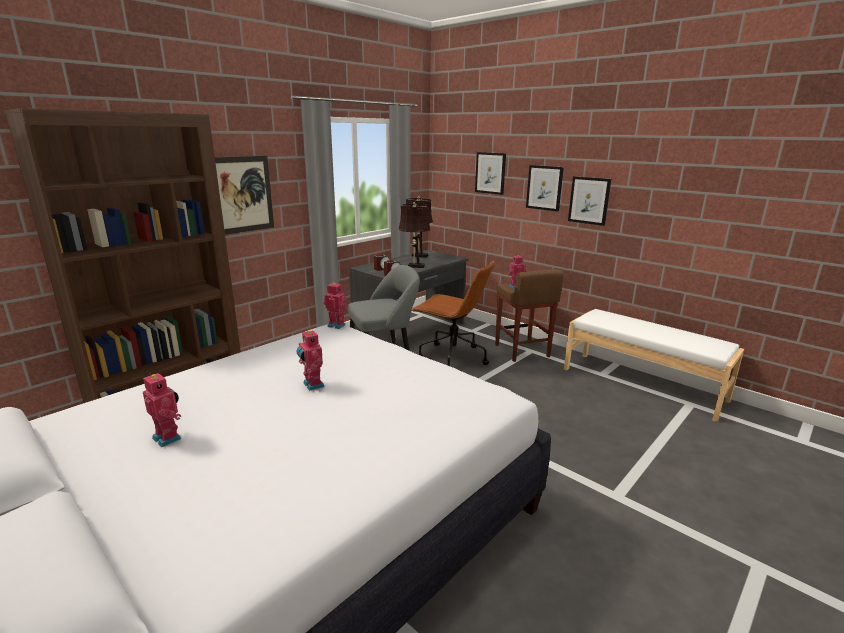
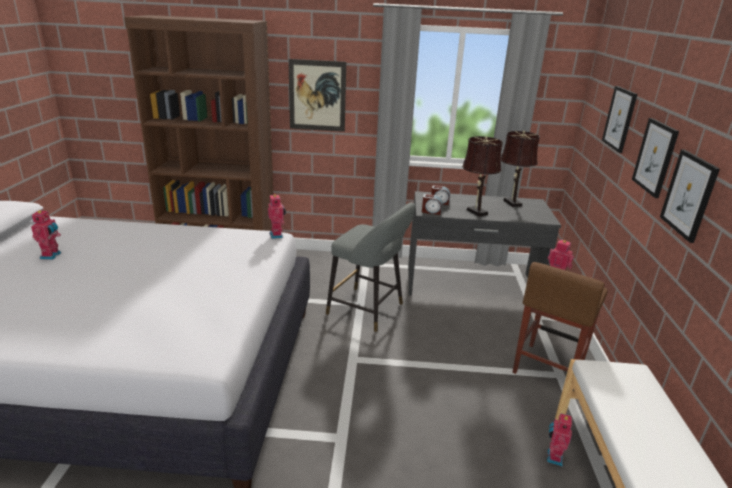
camera: 50 degrees right, 5 degrees up
toy robot [297,329,325,391] -> toy robot moved to [547,412,572,467]
brown office chair [412,261,495,366] -> none

